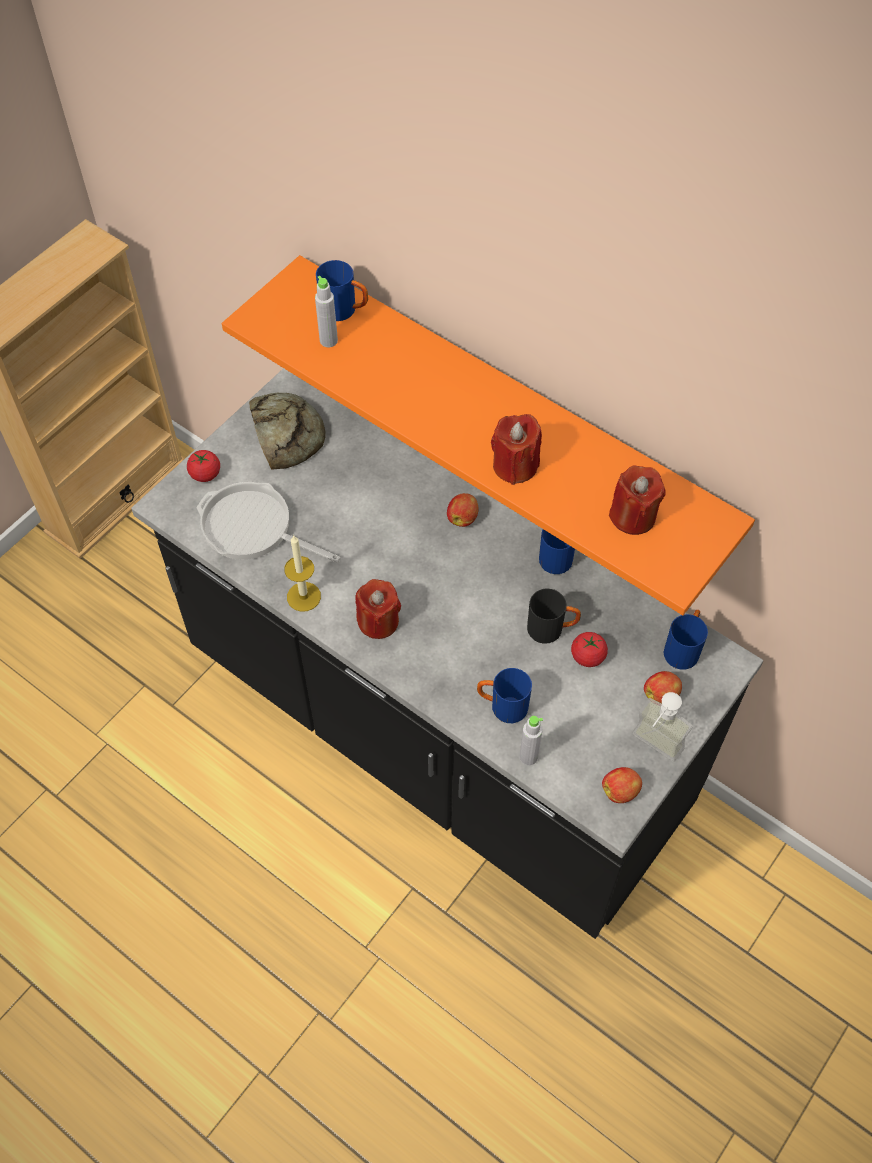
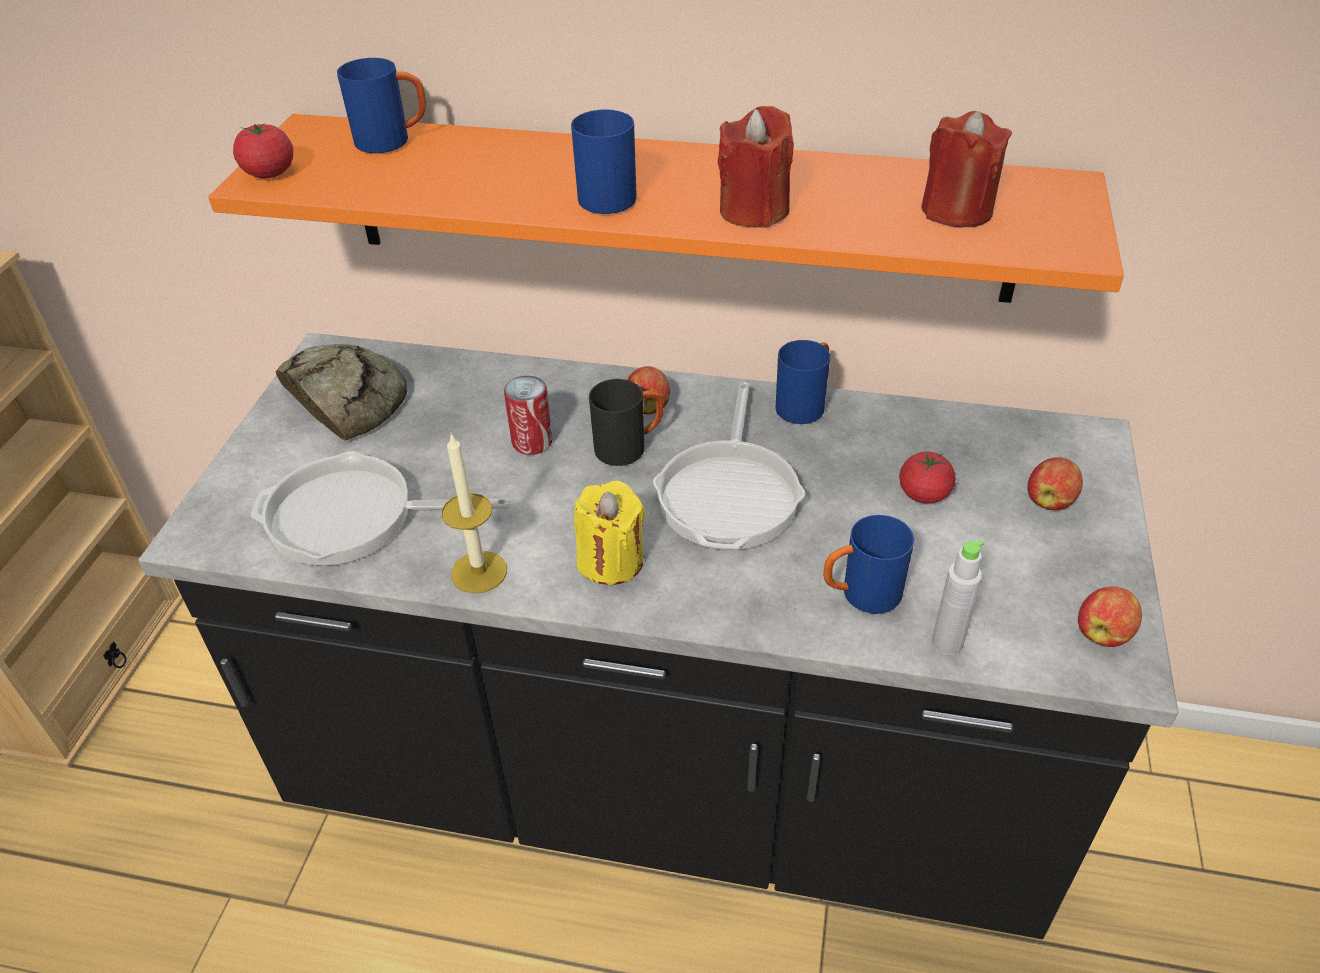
camera: 25 degrees left, 15 degrees down
tomato [187,450,220,482] -> tomato moved to [233,123,293,178]
grey bottle [315,276,338,347] -> none
red candle [355,579,401,639] -> yellow candle [574,481,645,585]
black mug [527,589,581,644] -> black mug moved to [589,379,664,466]
soap dispenser [632,692,693,761] -> none
blue mug [664,610,708,670] -> blue mug moved to [571,109,637,214]
none -> can [504,376,553,455]
none -> frying pan [653,382,805,550]

